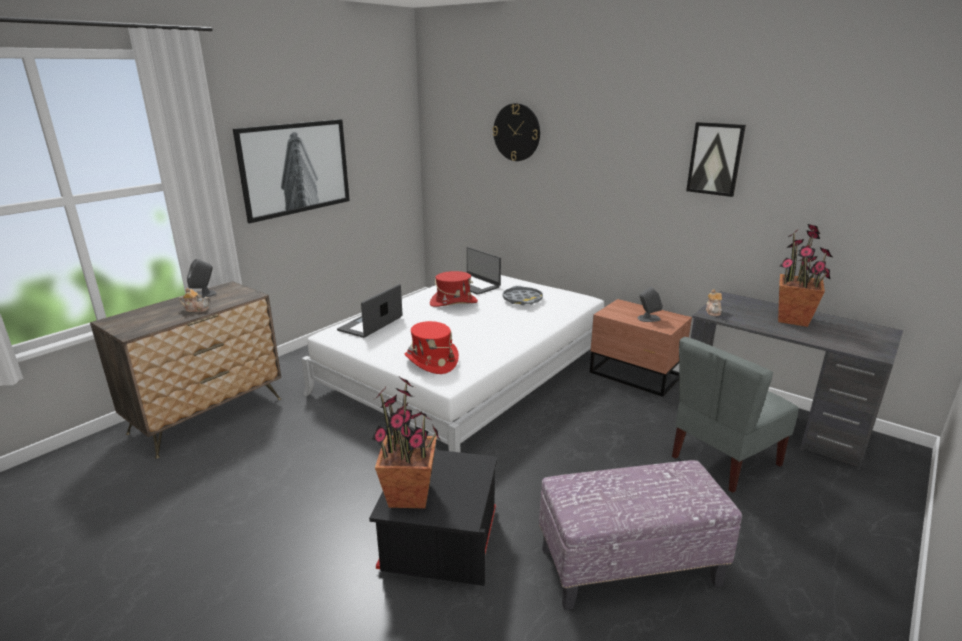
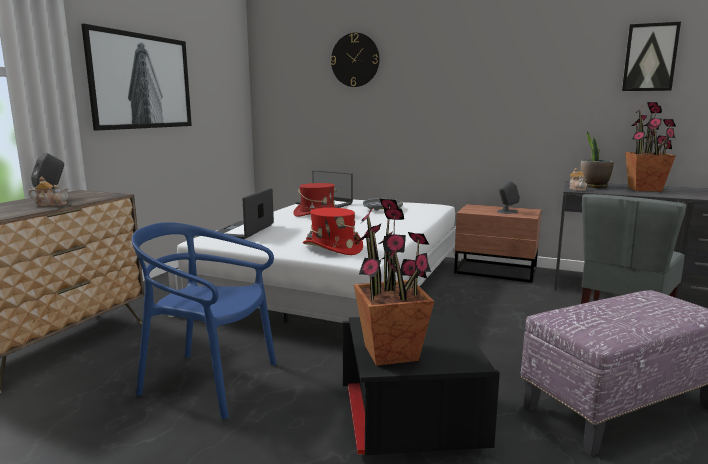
camera: 15 degrees left, 10 degrees down
picture [686,122,746,197] -> picture moved to [622,22,681,91]
none -> blue chair [131,222,277,419]
none -> potted plant [581,131,614,188]

